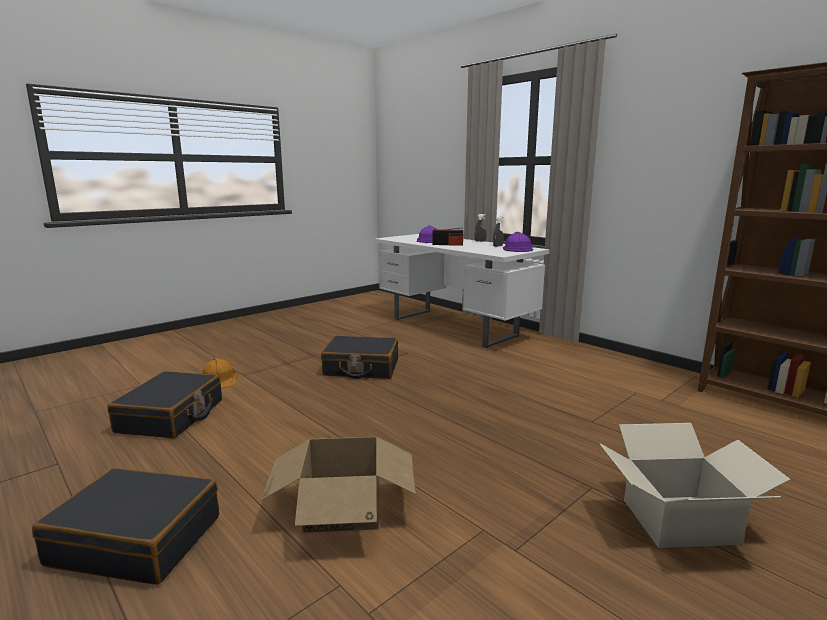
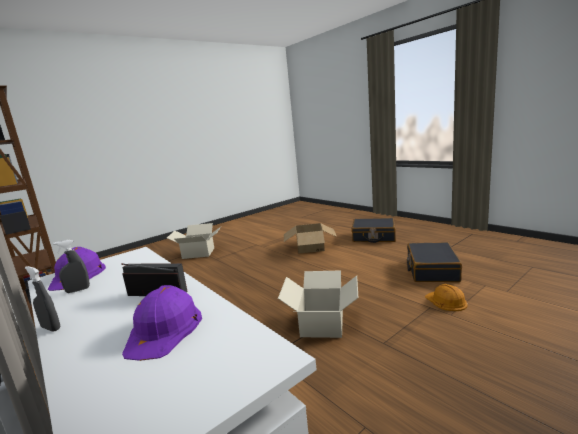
camera: 175 degrees left, 0 degrees up
black suitcase [321,336,398,379] -> cardboard box [278,270,358,338]

